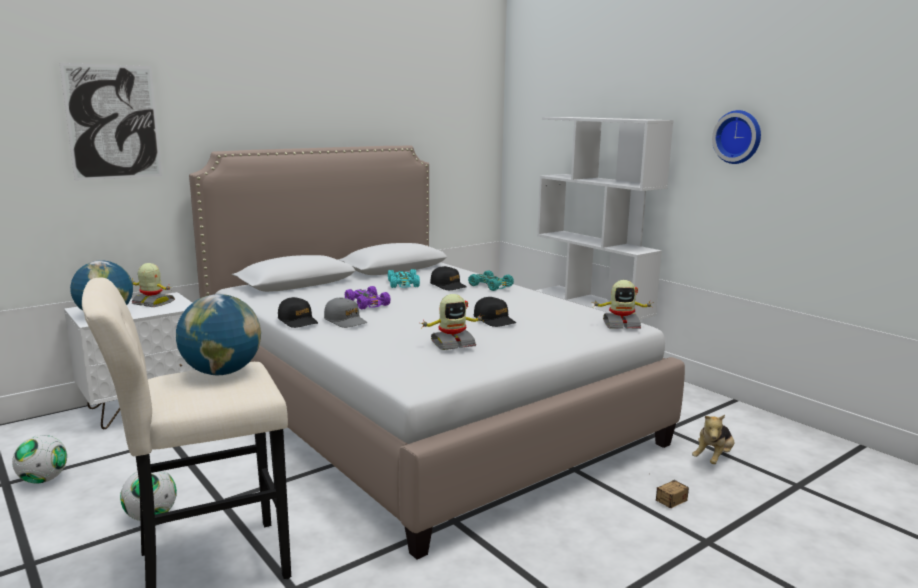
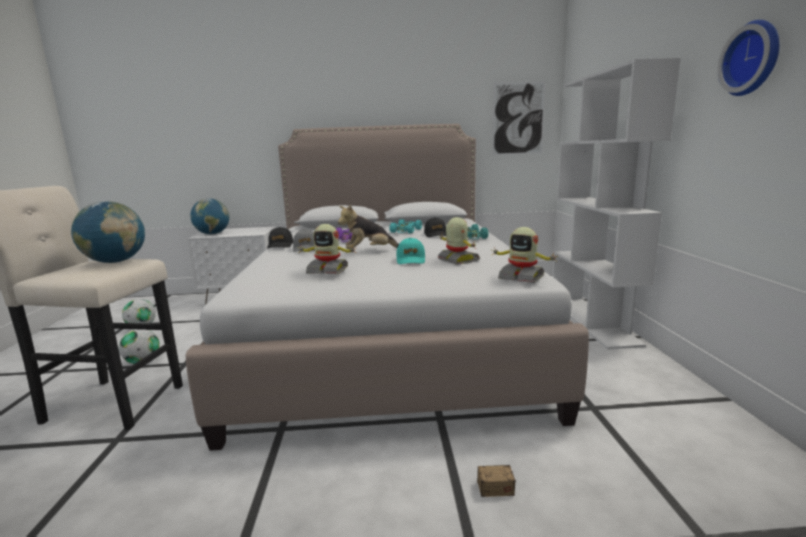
camera: 35 degrees right, 0 degrees up
picture [60,63,162,180] -> picture moved to [492,81,545,155]
toy robot [132,263,175,307] -> toy robot moved to [438,217,480,265]
black cap [474,297,516,327] -> turquoise cap [396,238,425,264]
plush toy [692,415,734,464] -> plush toy moved to [338,205,399,249]

